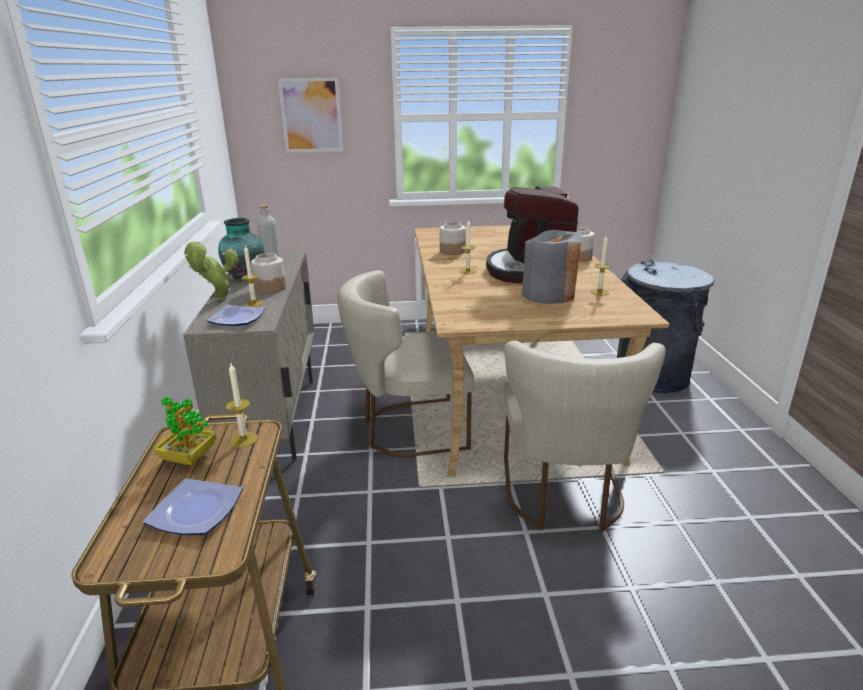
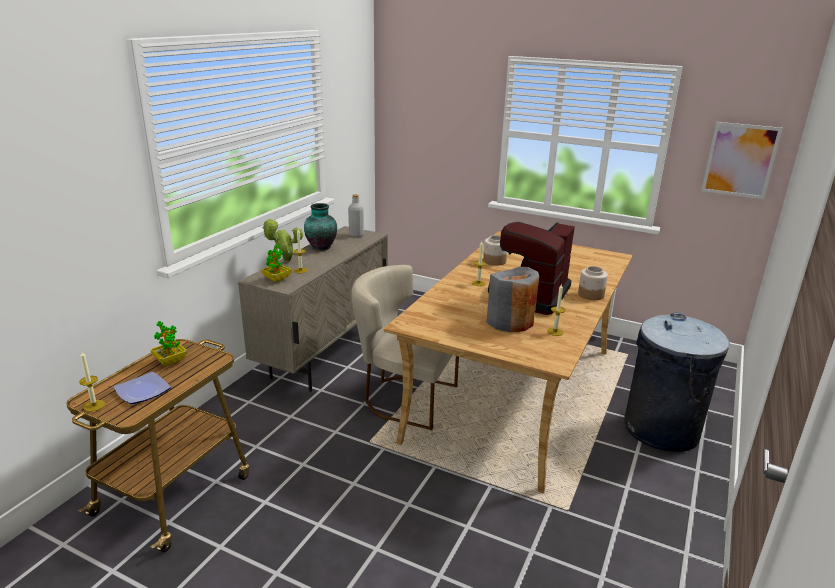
camera: 30 degrees right, 0 degrees up
plate [207,305,266,326] -> potted plant [262,244,292,282]
candle [226,363,258,448] -> candle moved to [79,351,105,412]
jar [251,253,286,293] -> none
picture [278,78,343,153] -> picture moved to [701,122,783,199]
beige chair [504,341,666,532] -> none

